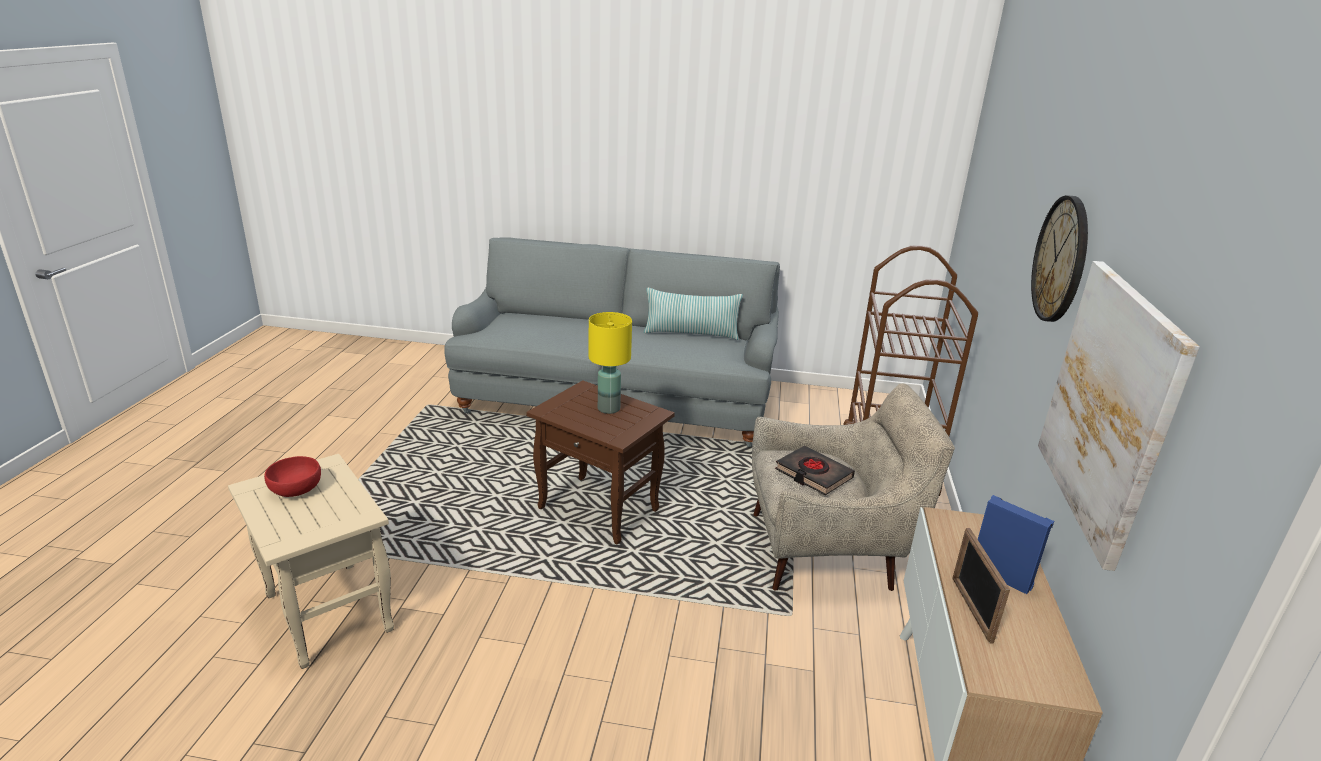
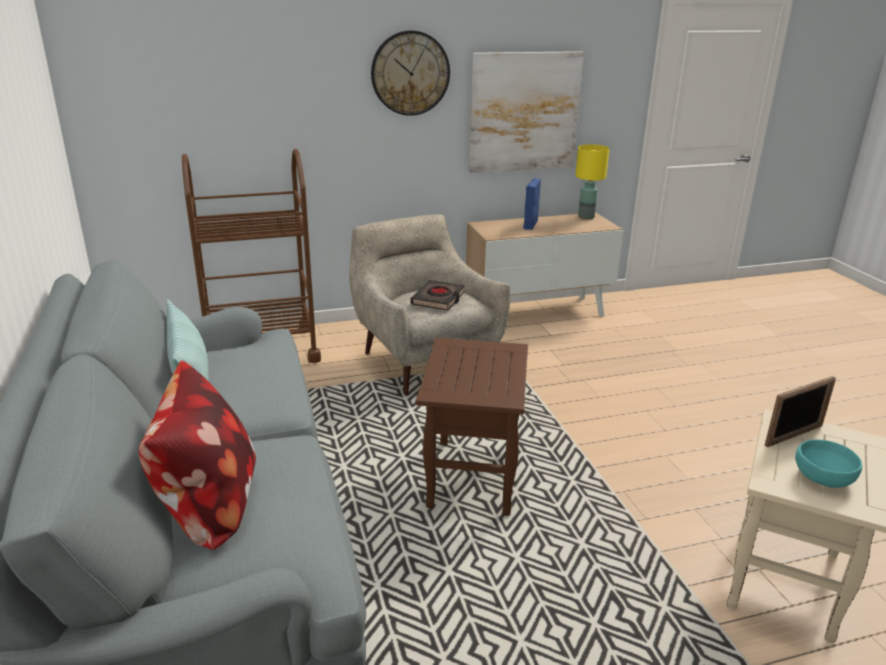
camera: 115 degrees left, 0 degrees up
red bowl [264,456,321,497] -> turquoise bowl [795,439,862,488]
yellow table lamp [589,312,632,414] -> yellow table lamp moved to [575,144,609,219]
picture frame [952,528,1010,644] -> picture frame moved to [764,376,836,447]
none -> pillow [139,361,256,551]

